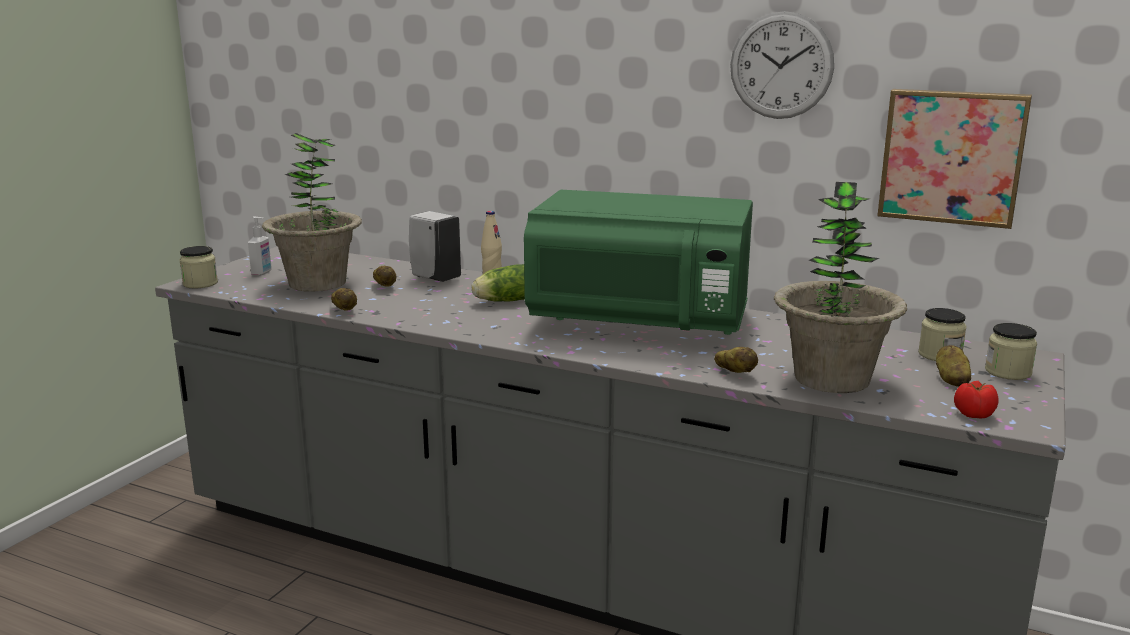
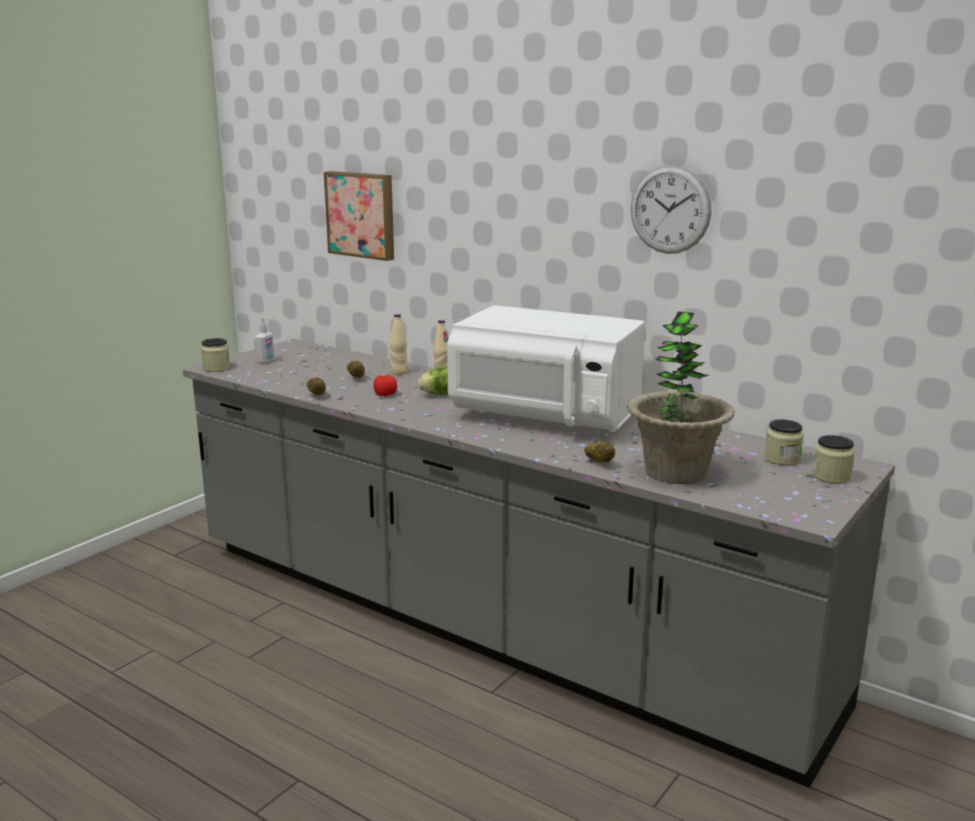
camera: 10 degrees right, 0 degrees up
potted plant [262,133,362,292] -> none
white soap dispenser [409,211,461,282] -> beige bottle [389,314,407,375]
green microwave [524,190,753,335] -> white microwave [447,305,645,432]
picture [877,89,1032,229] -> picture moved to [324,171,394,261]
potato [936,345,971,387] -> none
tomato [954,381,998,419] -> tomato moved to [373,375,397,396]

